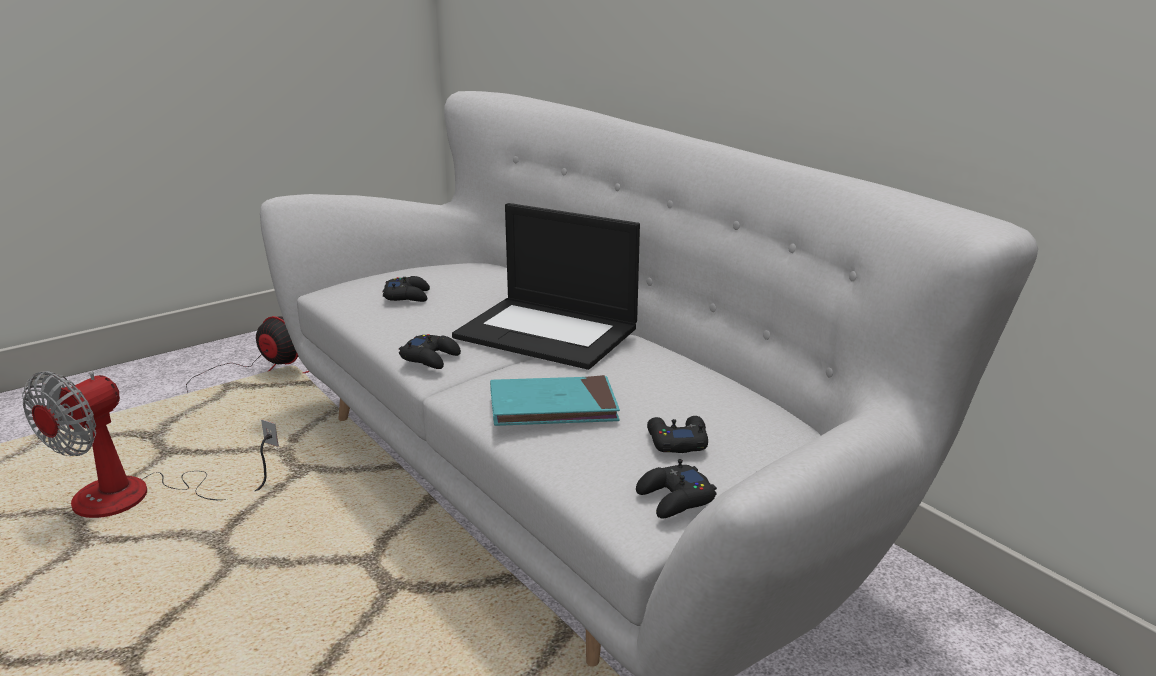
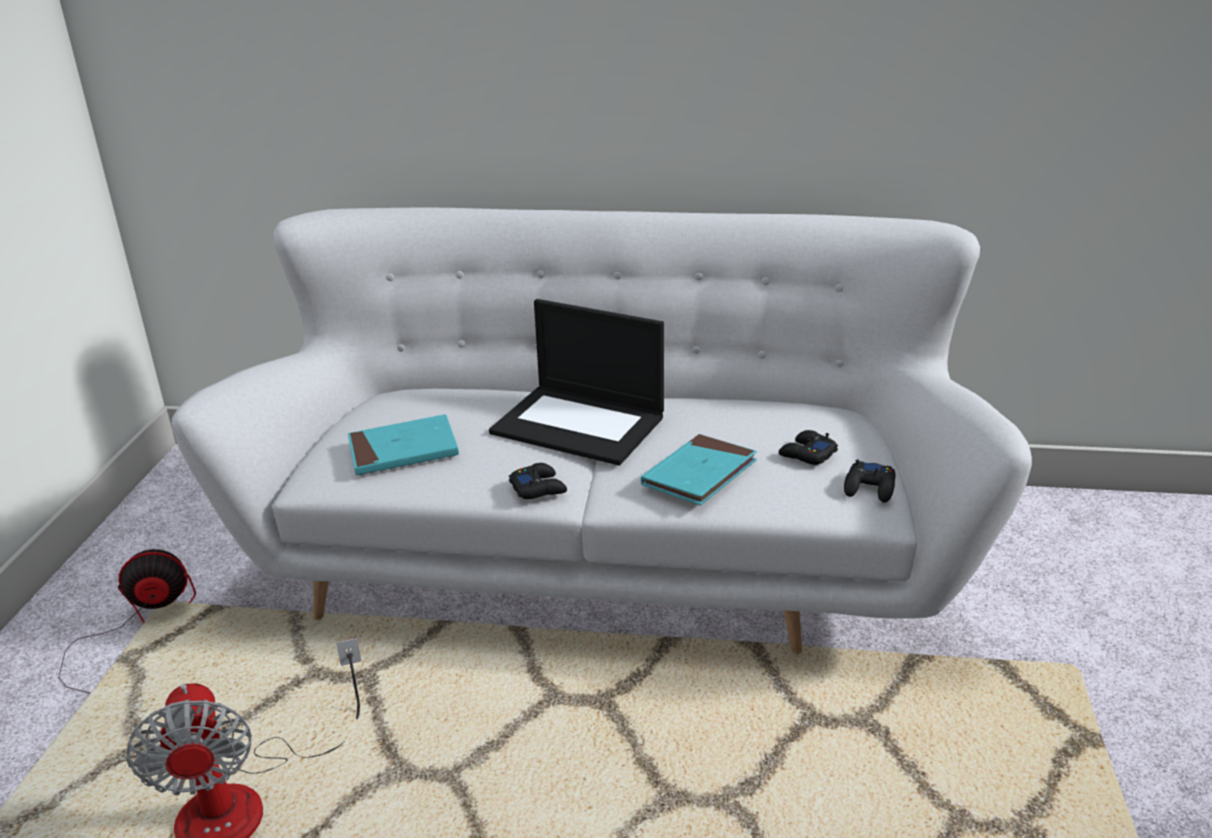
camera: 45 degrees left, 5 degrees up
black game controller [383,276,430,302] -> turquoise book [348,414,459,476]
laptop [452,203,640,370] -> laptop turned 45 degrees clockwise [489,299,664,465]

